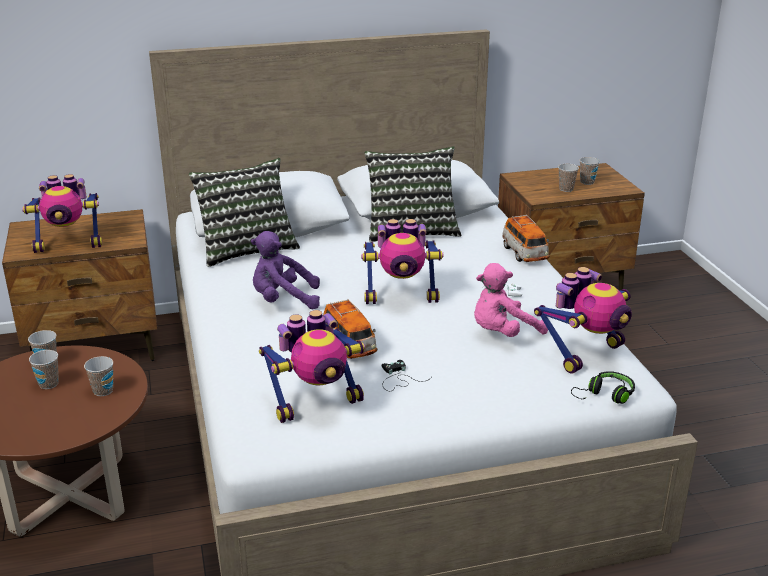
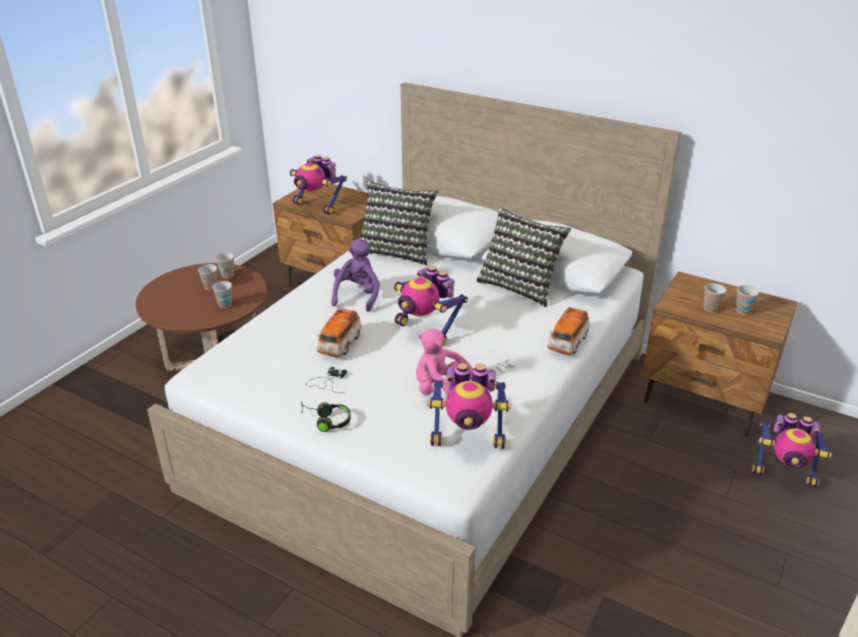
camera: 45 degrees right, 5 degrees up
purple plush toy [251,231,320,309] -> purple plush toy turned 60 degrees clockwise [331,238,380,312]
toy robot [259,310,365,423] -> toy robot moved to [752,413,832,488]
black headphones [571,371,635,404] -> black headphones moved to [301,401,351,432]

